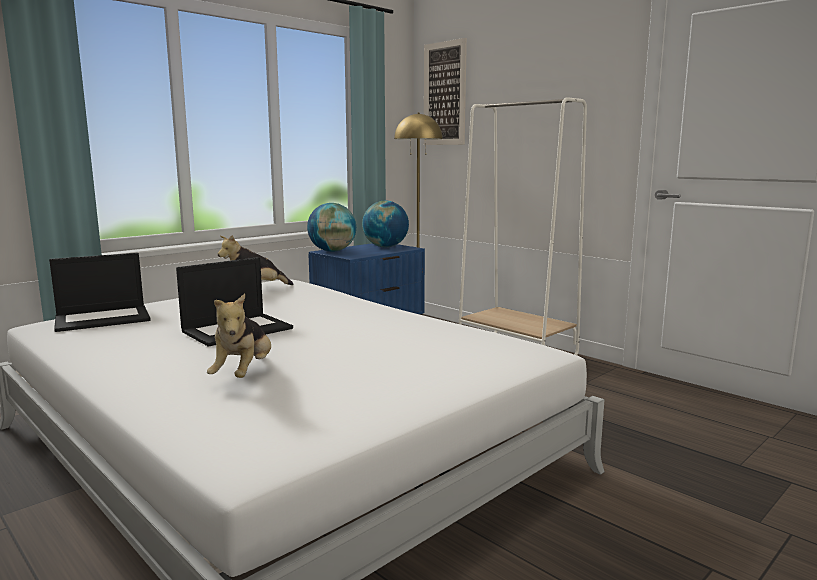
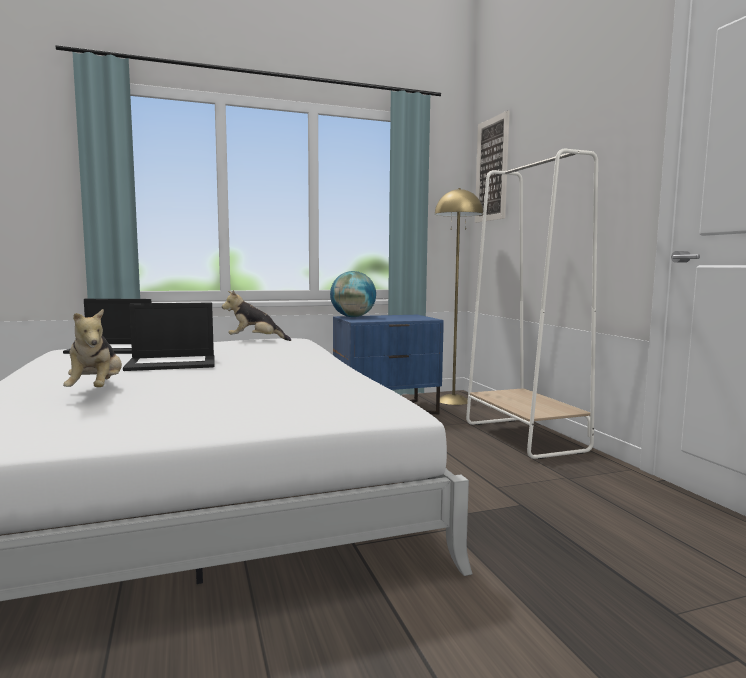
camera: 25 degrees right, 5 degrees down
plush toy [207,294,271,378] -> plush toy turned 45 degrees counterclockwise [63,309,122,387]
globe [362,201,409,247] -> none

